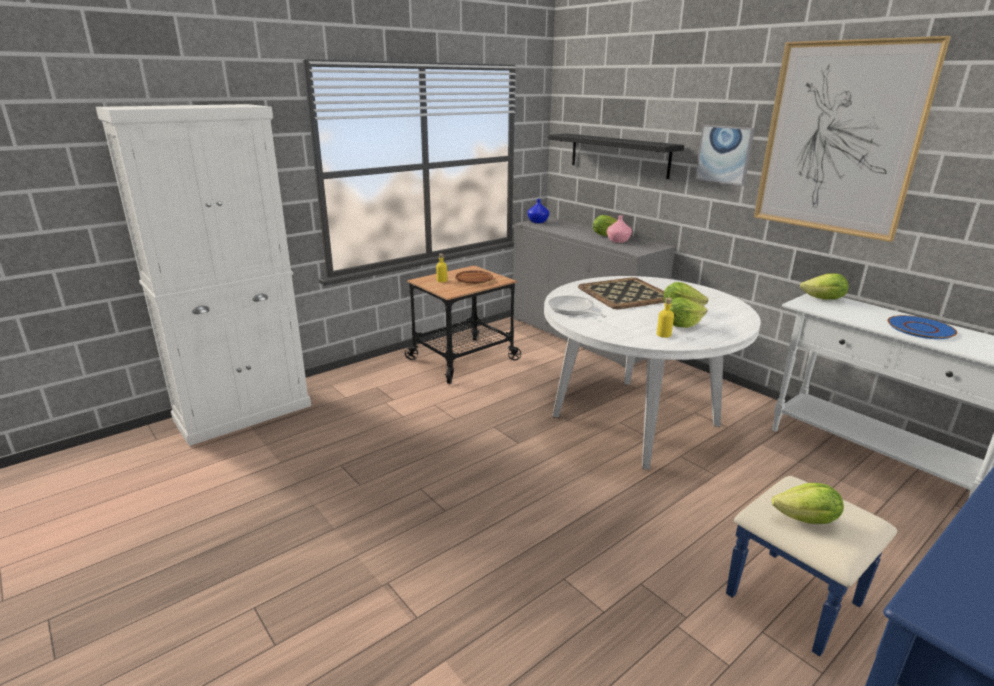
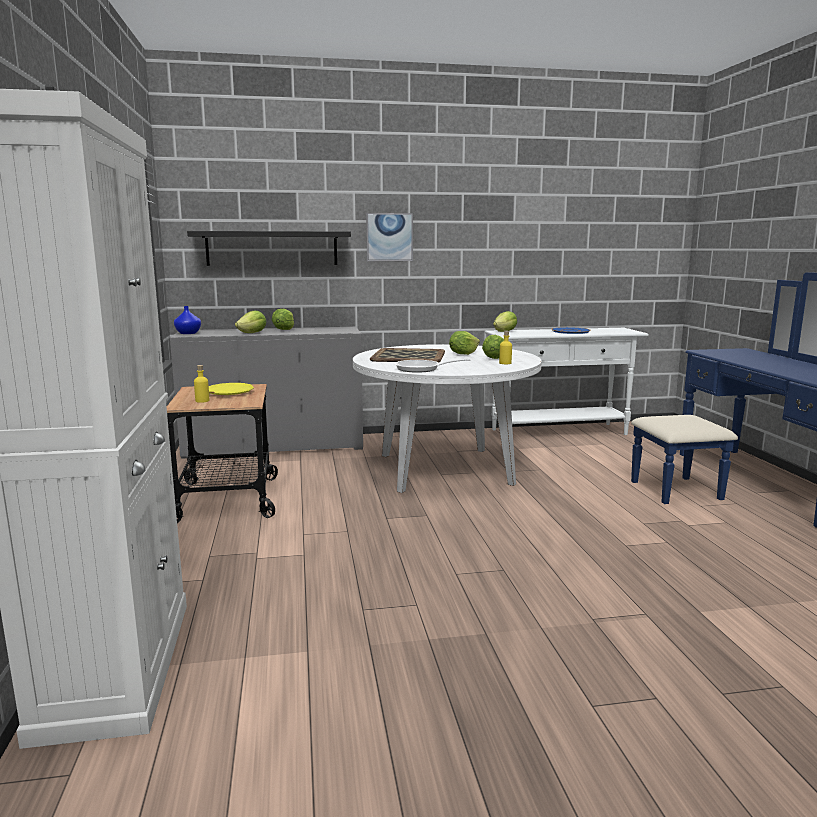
camera: 60 degrees left, 10 degrees down
brown plate [455,270,493,284] -> yellow plate [209,383,254,395]
pink vase [607,215,632,243] -> none
picture [754,36,951,242] -> none
lettuce [772,483,844,524] -> lettuce moved to [235,311,266,333]

